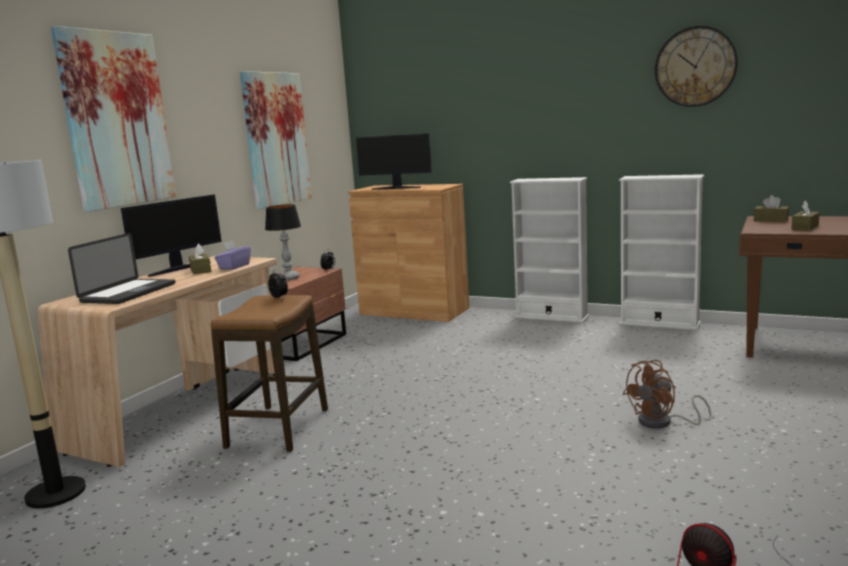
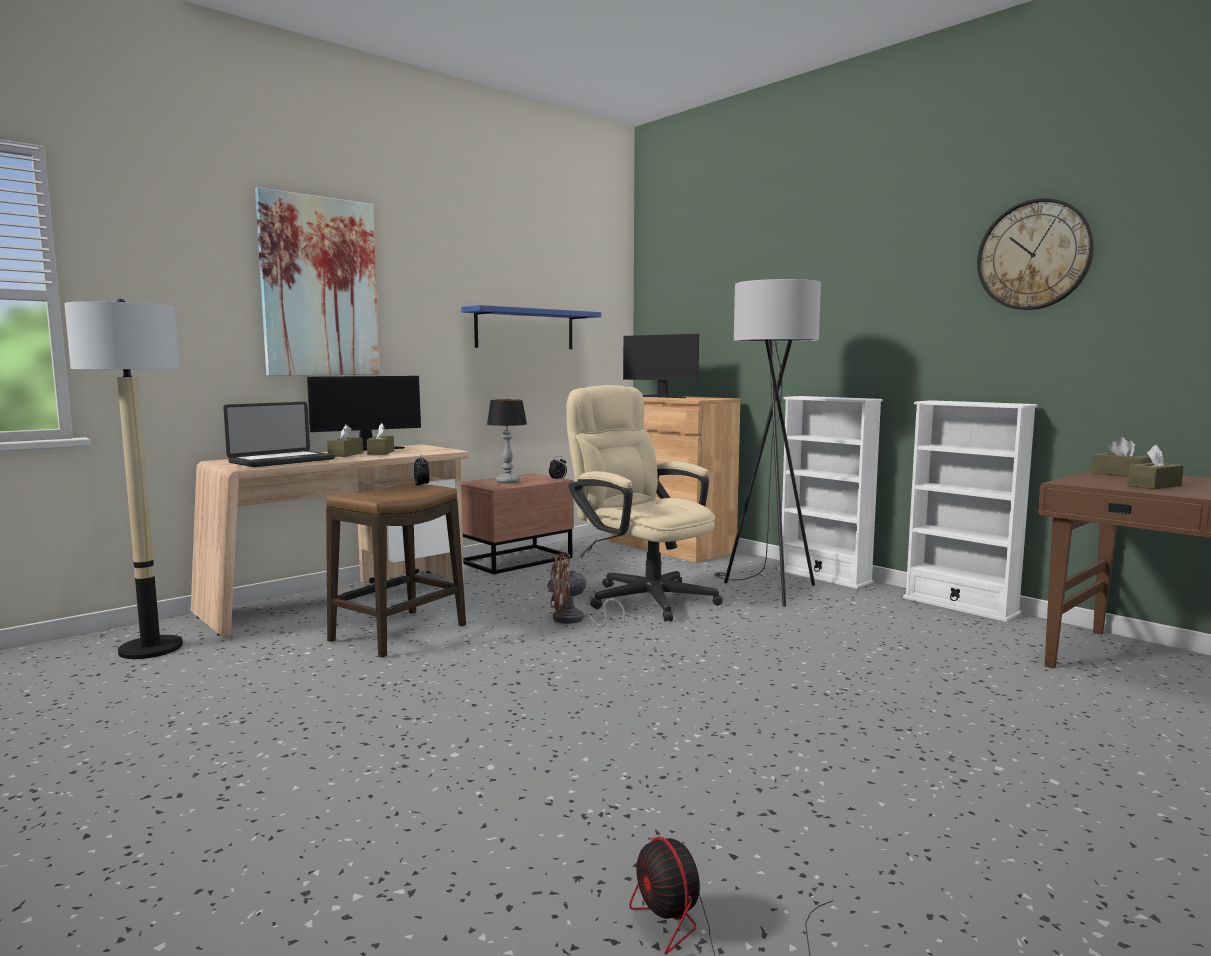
camera: 20 degrees right, 5 degrees down
purple tissue box [214,240,251,270] -> none
picture [240,71,312,209] -> blue shelf [461,305,601,349]
brown fan [622,360,711,429] -> brown fan moved to [547,553,625,627]
none -> brown tissue box [327,424,363,457]
none -> beige office chair [566,385,723,622]
none -> grey floor lamp [714,279,821,607]

